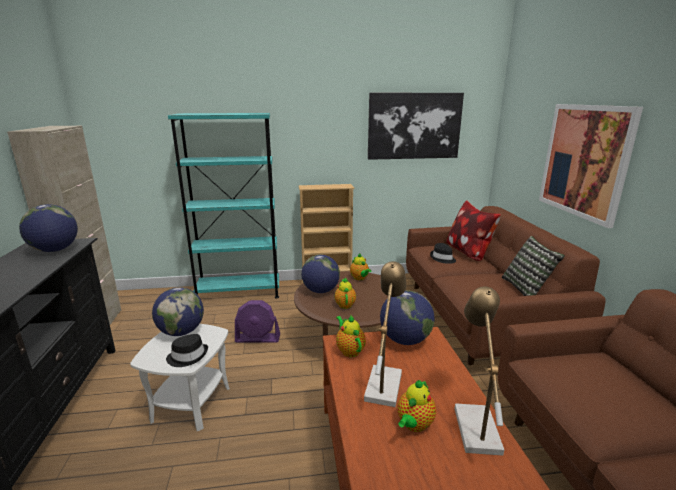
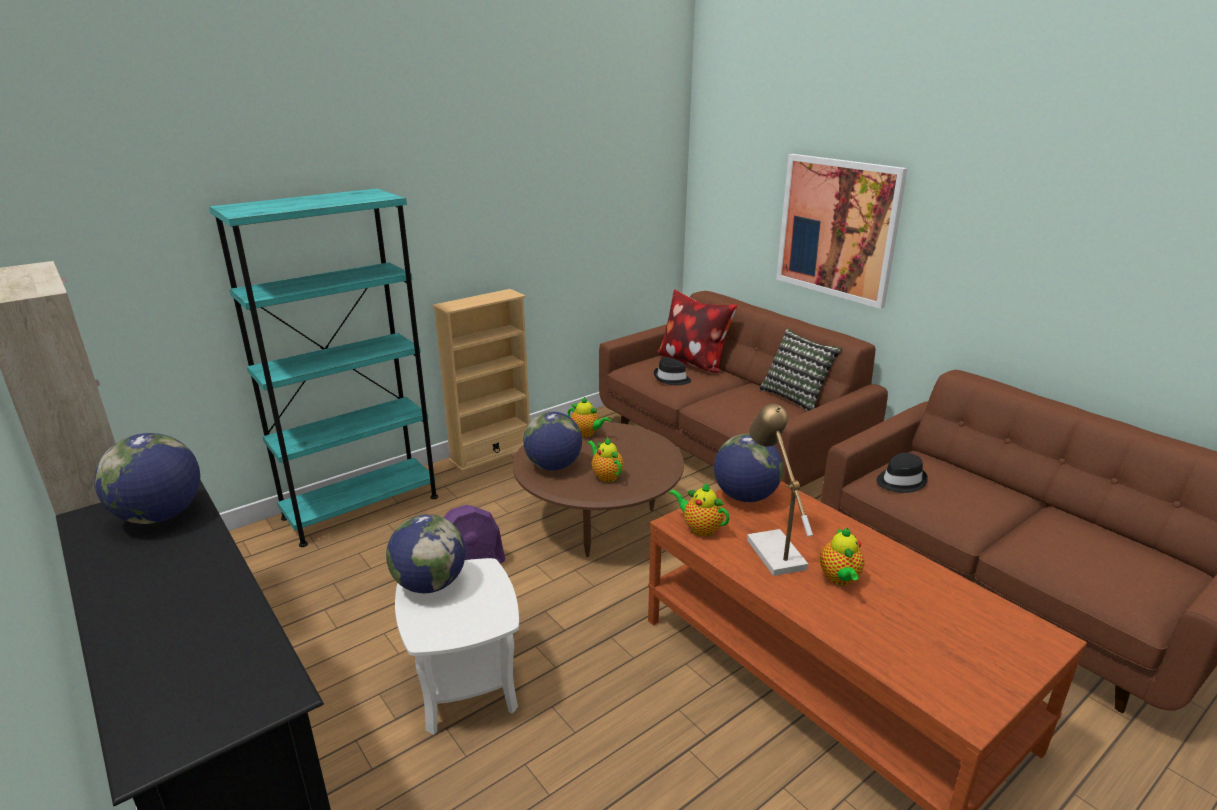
camera: 30 degrees left, 5 degrees up
black hat [166,334,208,367] -> black hat moved to [877,453,928,493]
picture [368,93,464,160] -> none
table lamp [454,286,504,456] -> none

